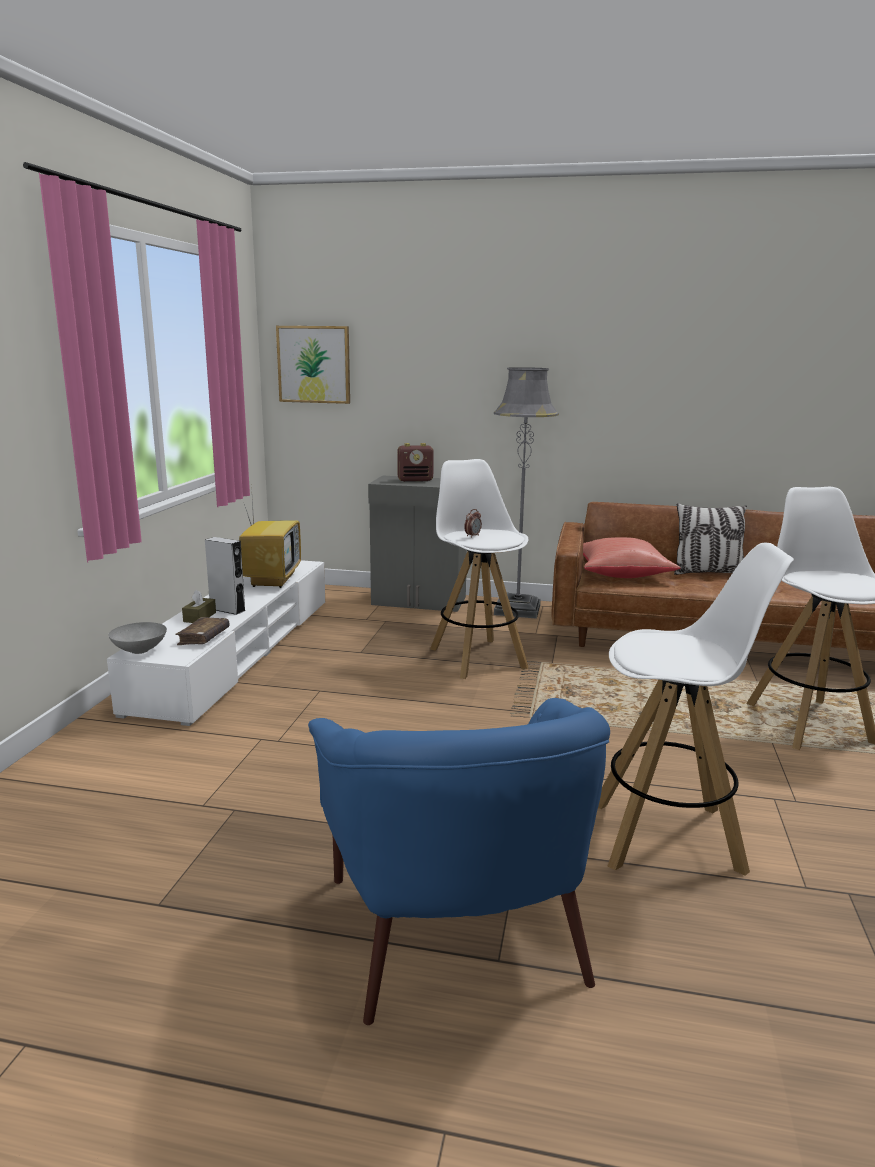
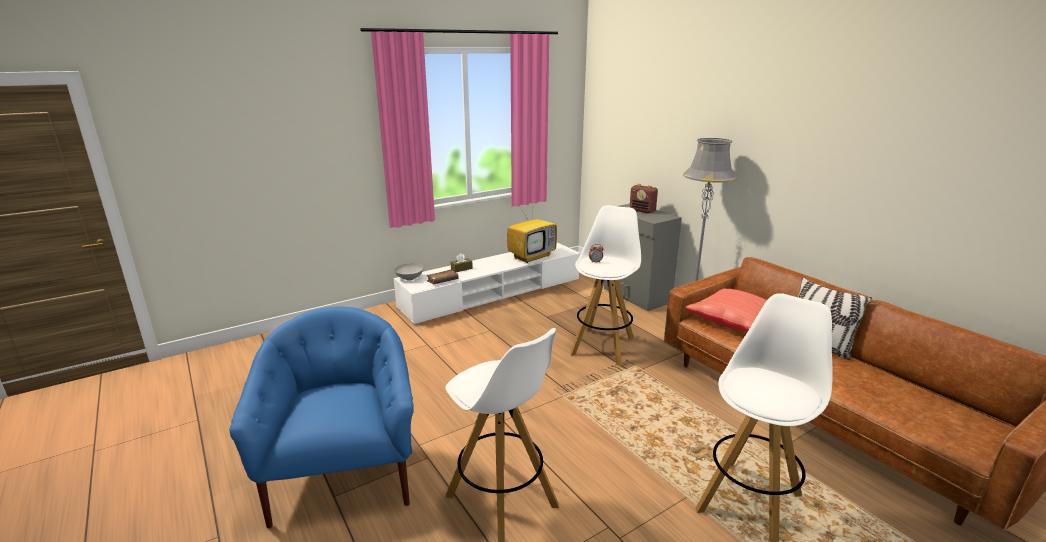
camera: 45 degrees right, 5 degrees up
grey speaker [205,537,246,615] -> none
picture [276,326,350,404] -> none
blue armchair [308,698,610,1025] -> blue armchair turned 135 degrees clockwise [229,307,414,528]

